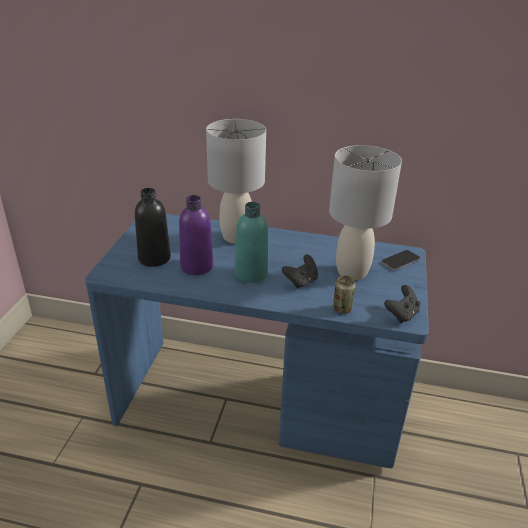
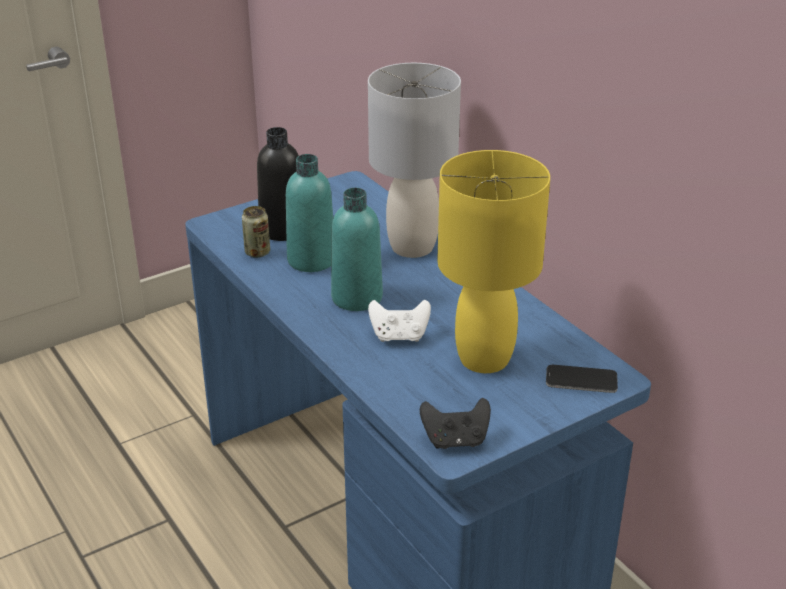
camera: 45 degrees right, 0 degrees up
purple bottle [179,195,213,275] -> turquoise bottle [286,154,333,272]
black game controller [282,255,318,289] -> white game controller [368,300,431,342]
grey table lamp [329,145,402,280] -> yellow table lamp [437,150,550,373]
can [333,276,355,314] -> can moved to [242,206,270,258]

